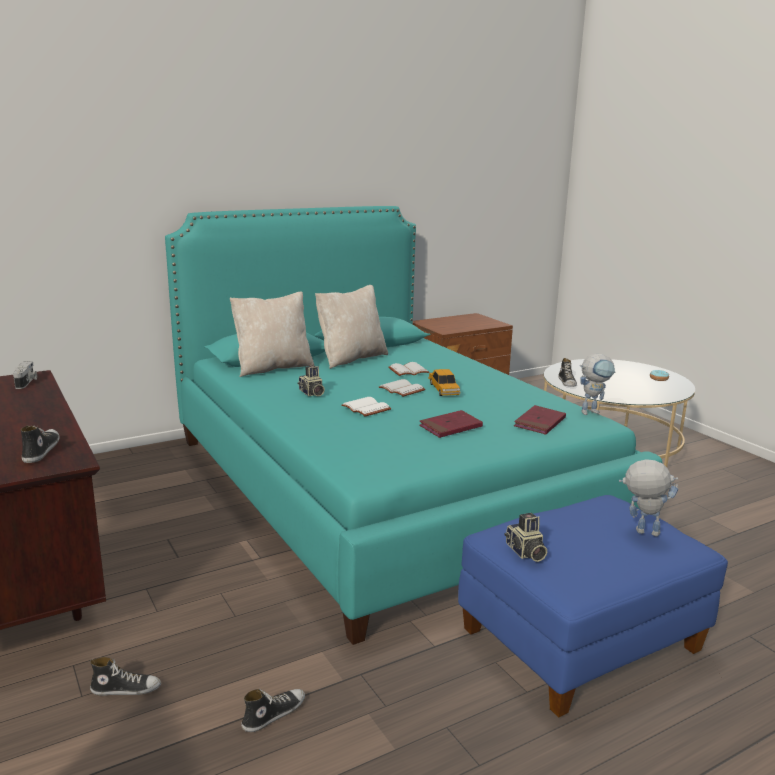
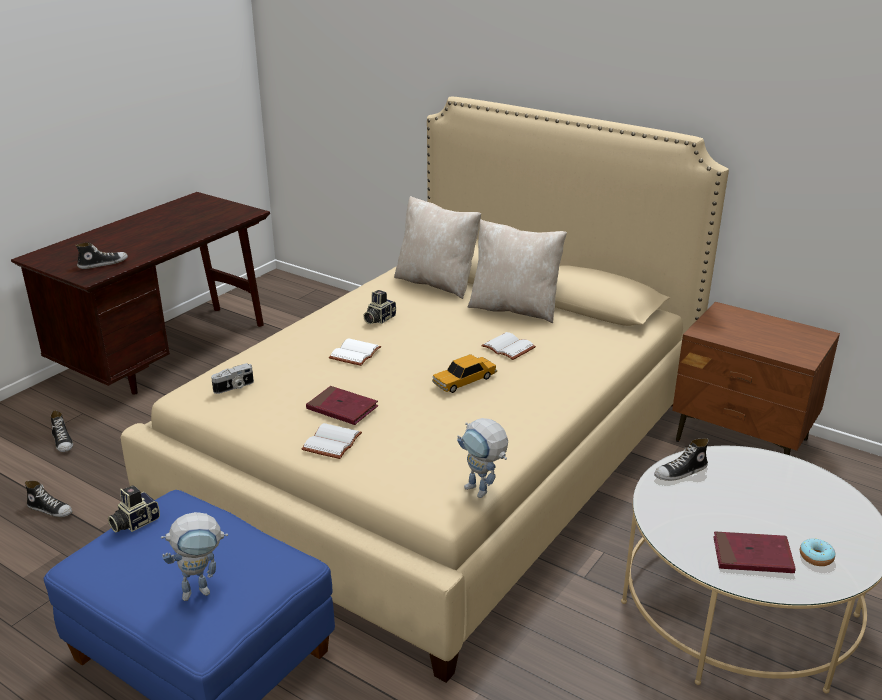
camera: 65 degrees right, 10 degrees up
camera [13,361,37,389] -> camera moved to [211,363,254,394]
turquoise bed [165,206,663,645] -> beige bed [121,97,729,683]
white book [379,379,425,397] -> white book moved to [302,423,362,459]
red book [514,405,566,434] -> red book moved to [713,531,796,573]
toy robot [619,459,678,536] -> toy robot turned 75 degrees clockwise [161,512,228,601]

